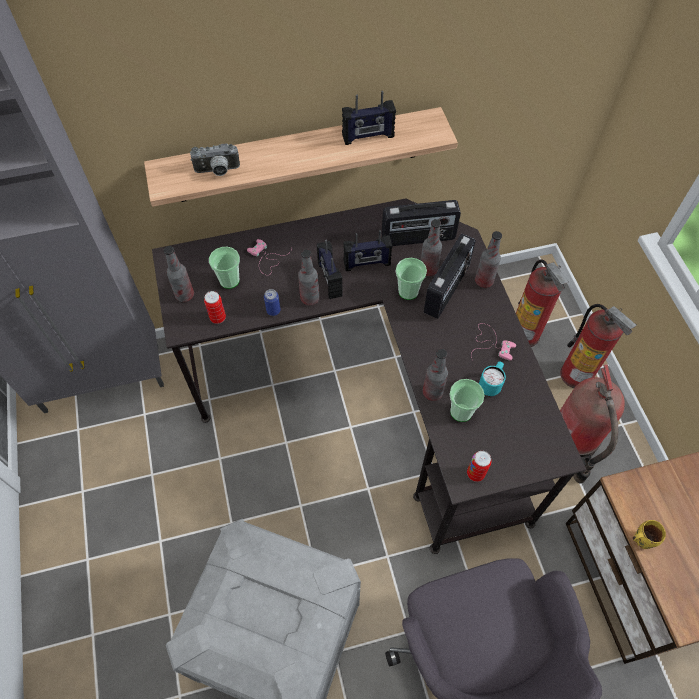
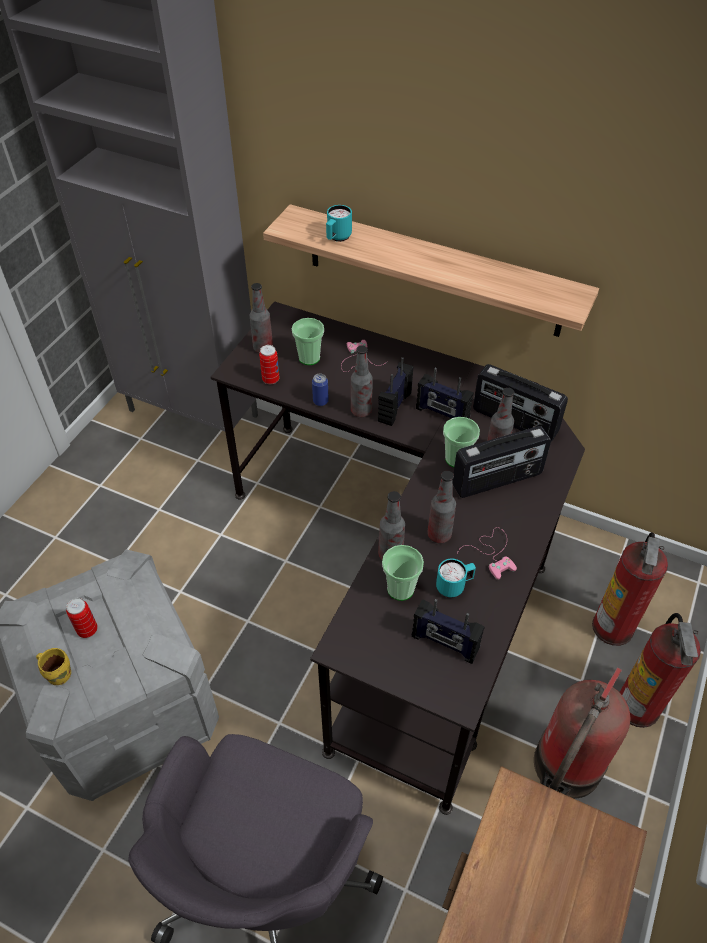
camera: 40 degrees right, 10 degrees down
camera [190,143,240,176] -> turquoise mug [326,205,352,242]
radio [342,91,396,145] -> radio moved to [412,599,485,664]
can [467,451,492,482] -> can moved to [66,598,98,638]
bottle [475,231,502,288] -> bottle moved to [427,471,456,543]
yellow mug [633,520,666,549] -> yellow mug moved to [36,648,71,685]

